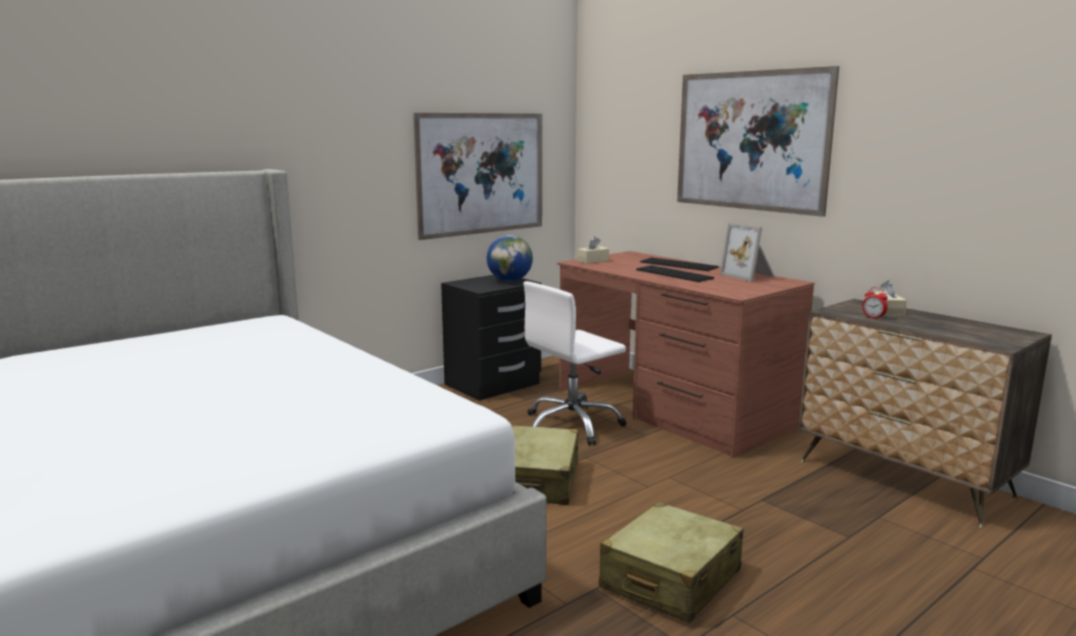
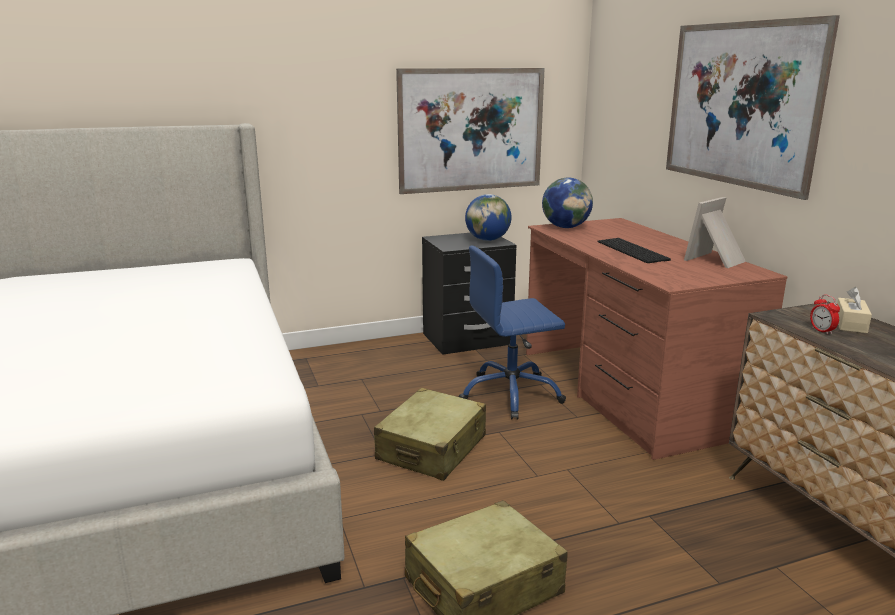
camera: 20 degrees right, 5 degrees up
white office chair [523,281,626,446] -> blue office chair [459,246,566,420]
beige tissue box [577,237,609,264] -> globe [542,178,593,228]
keyboard [640,257,718,271] -> none
picture frame [720,222,775,282] -> picture frame turned 60 degrees clockwise [684,197,746,268]

